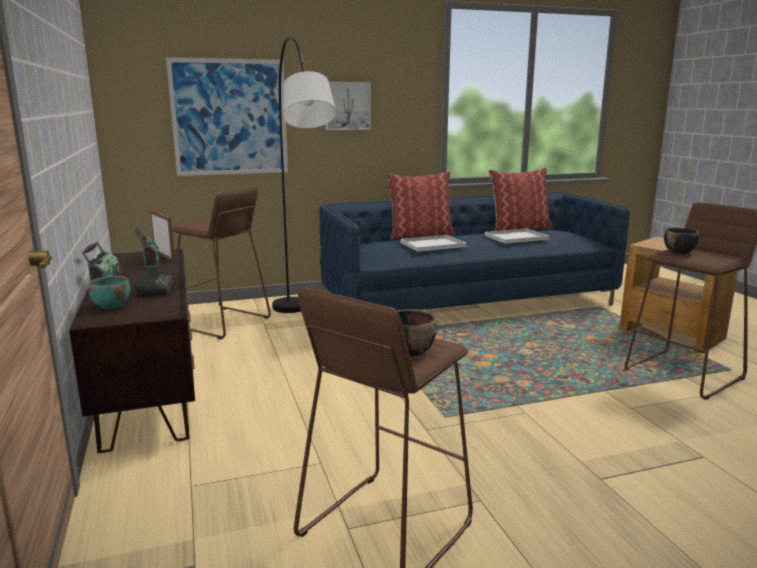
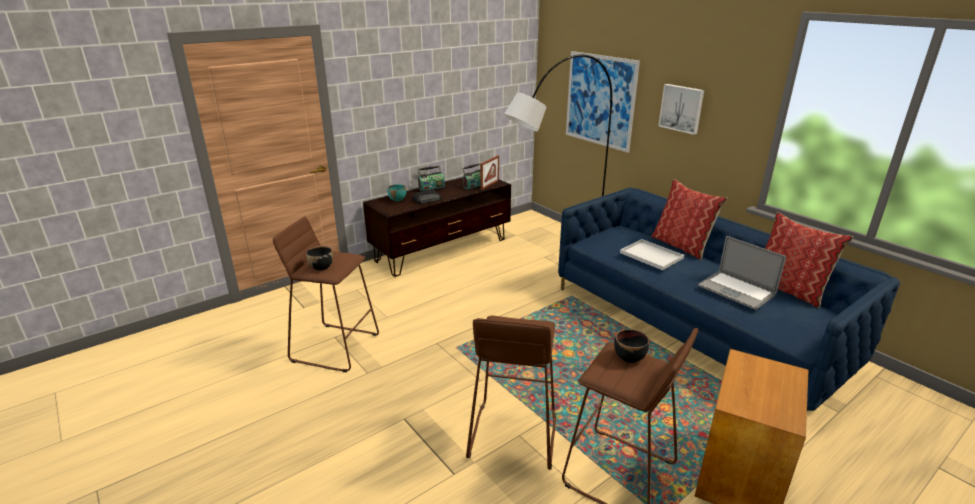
camera: 70 degrees right, 10 degrees up
brown stool [172,188,271,339] -> brown stool moved to [466,315,556,470]
white tray [484,228,549,244] -> laptop [698,236,786,310]

